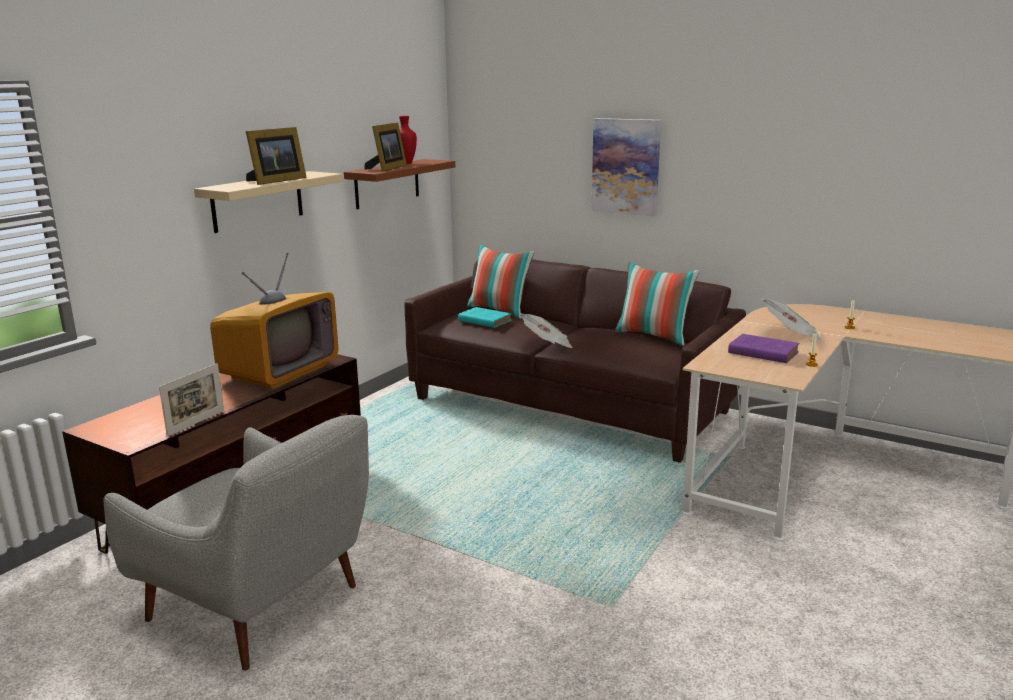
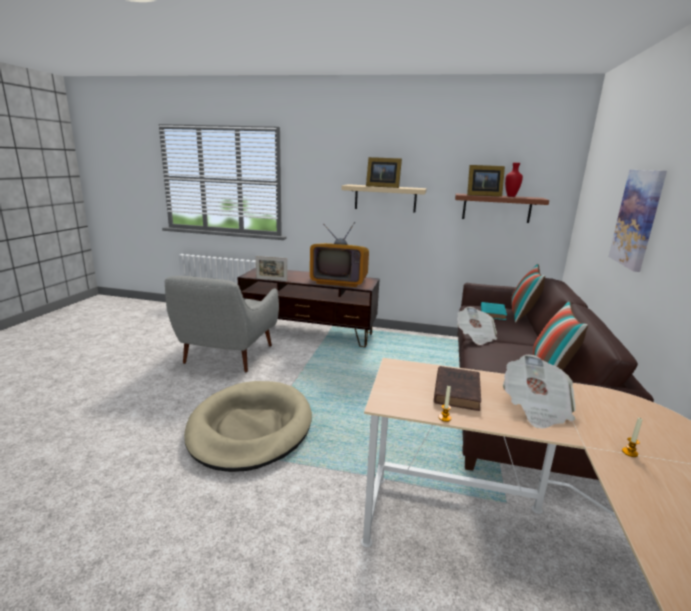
camera: 70 degrees right, 0 degrees up
purple book [728,334,799,363] -> brown book [434,366,481,411]
none -> beige dog bed [184,381,312,472]

